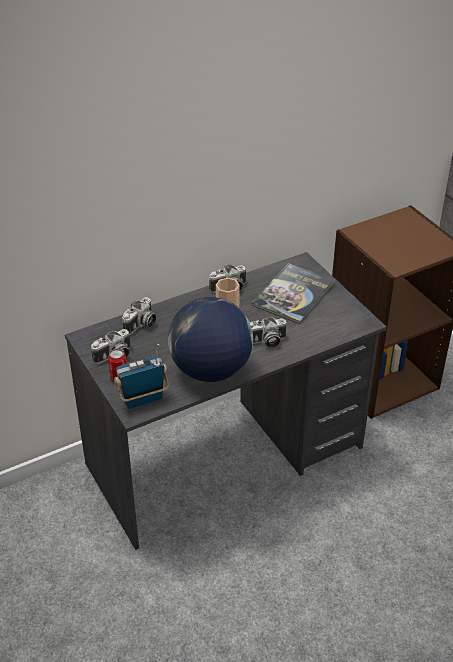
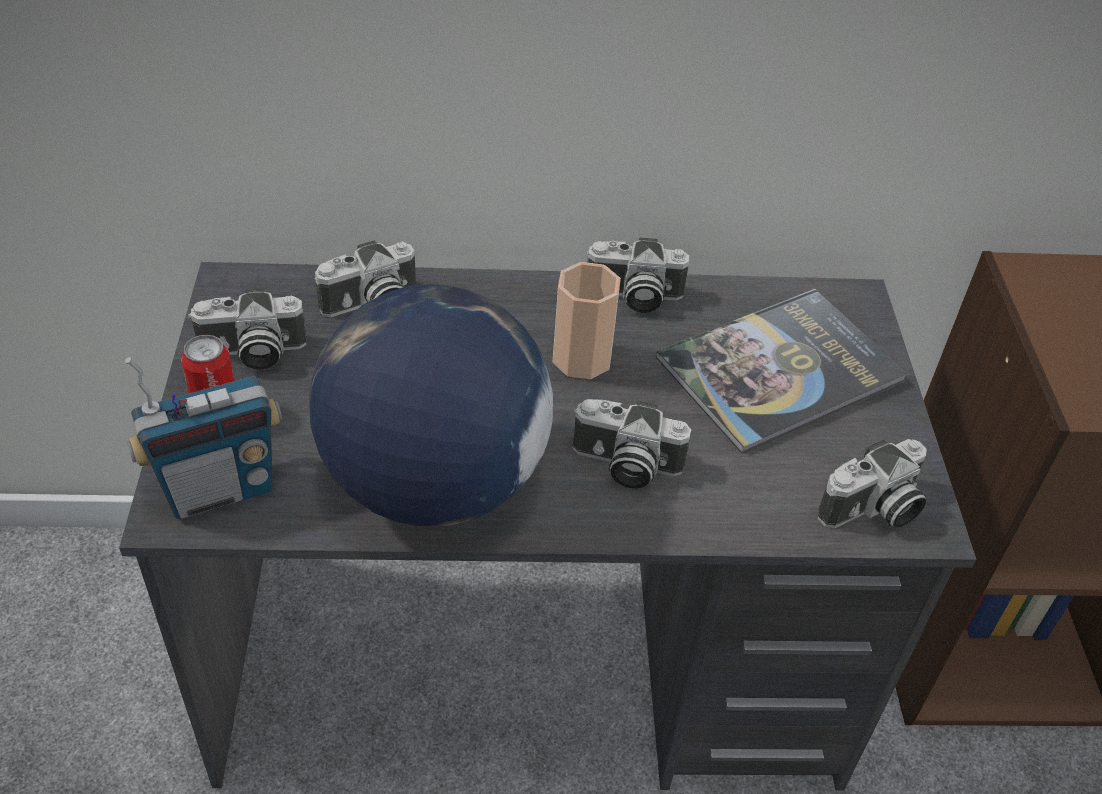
camera: 25 degrees right, 5 degrees up
radio [114,344,169,409] -> radio turned 150 degrees clockwise [125,357,282,519]
none -> camera [818,439,927,528]

